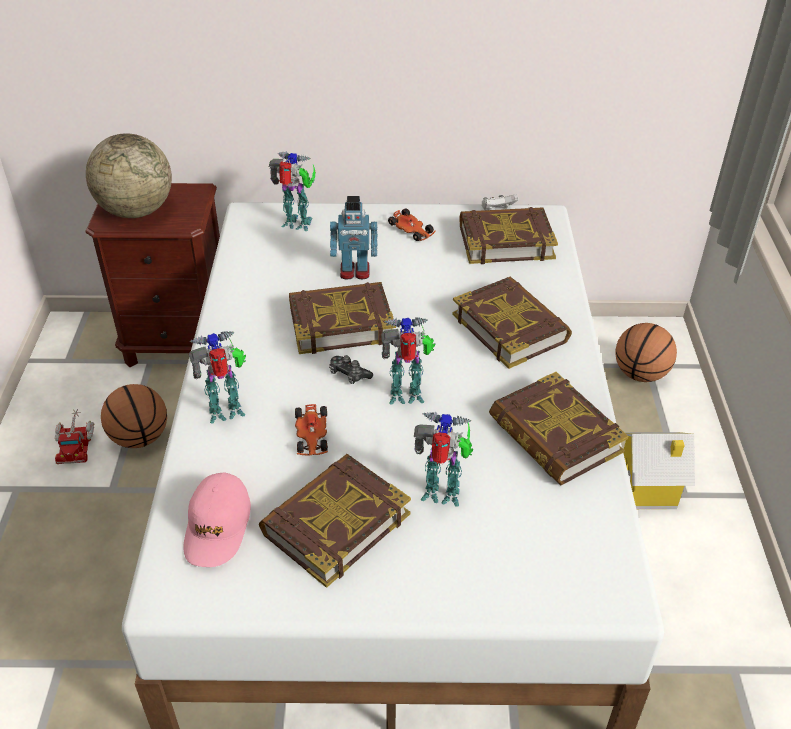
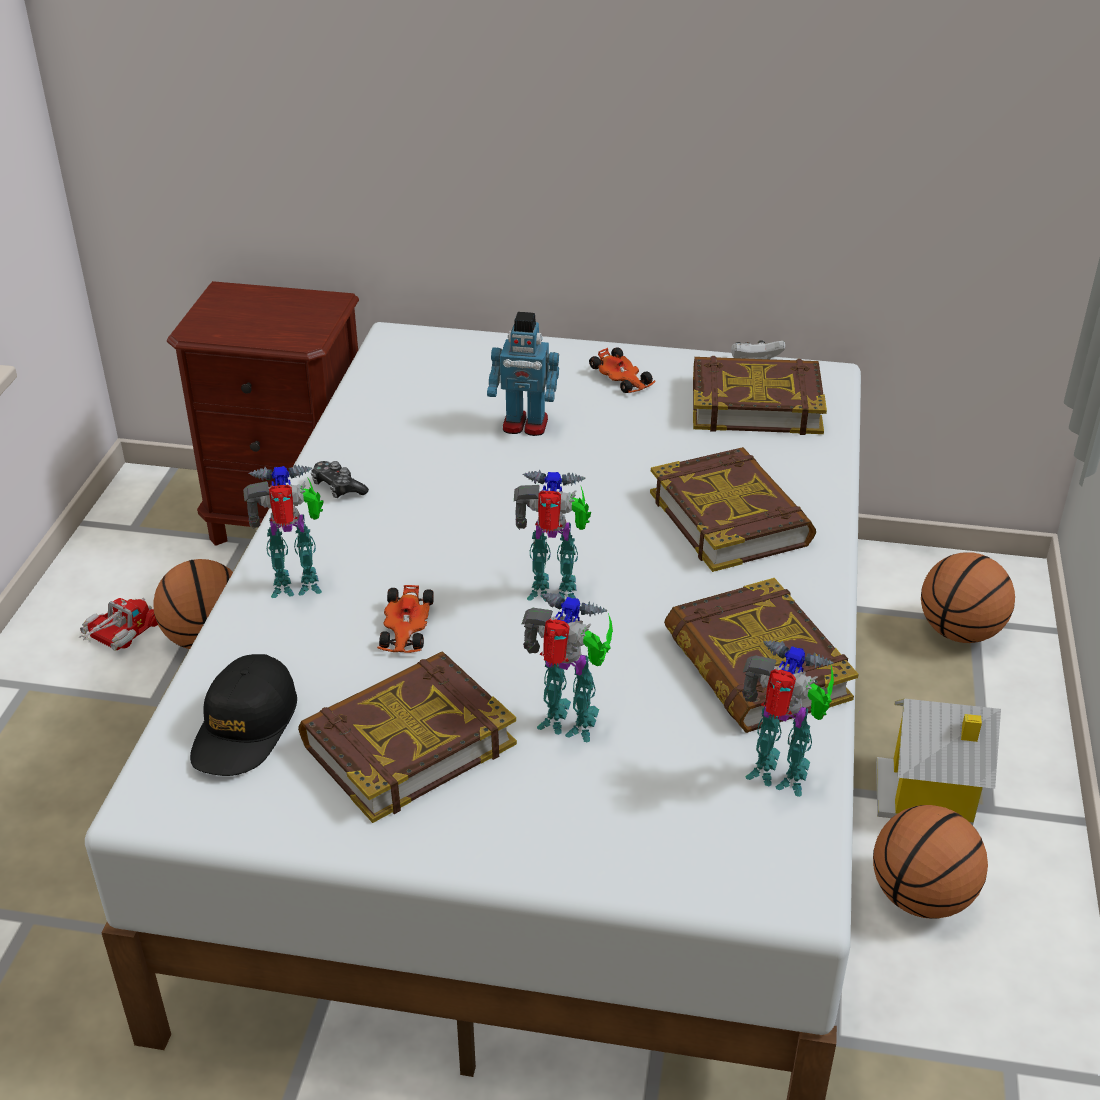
camera: 10 degrees right, 5 degrees down
toy truck [55,409,94,464] -> toy truck turned 150 degrees counterclockwise [78,597,158,651]
globe [86,133,172,218] -> none
pink cap [184,472,251,567] -> black cap [190,654,297,776]
toy robot [269,151,316,231] -> toy robot moved to [742,640,834,797]
book [289,282,396,354] -> none
game controller [329,355,373,384] -> game controller moved to [311,461,369,498]
none -> basketball [873,805,988,919]

